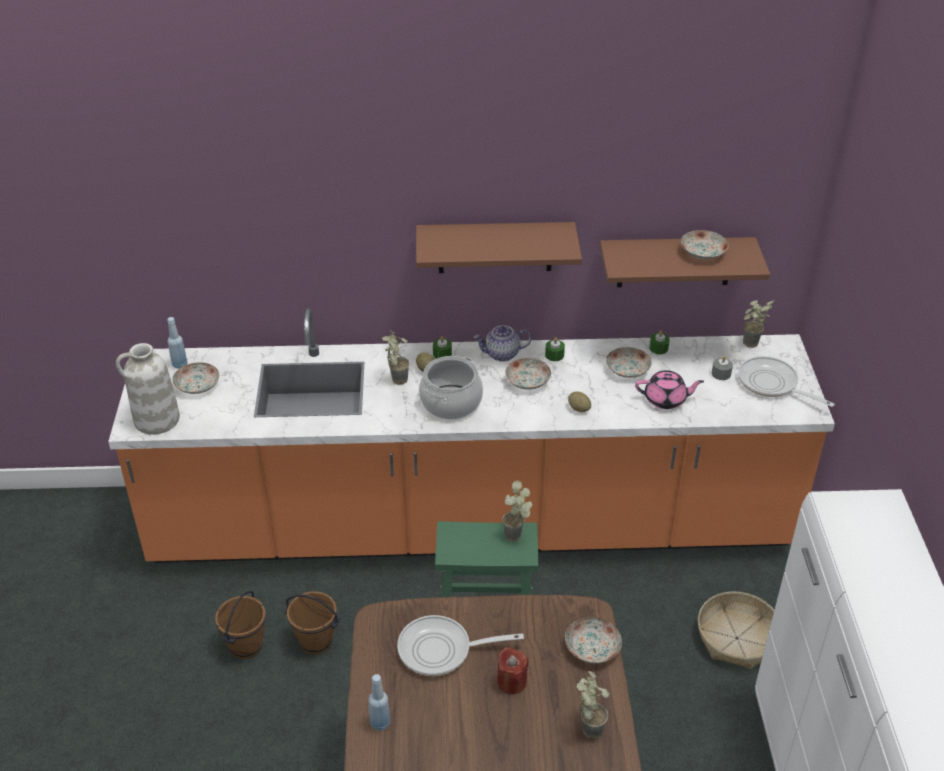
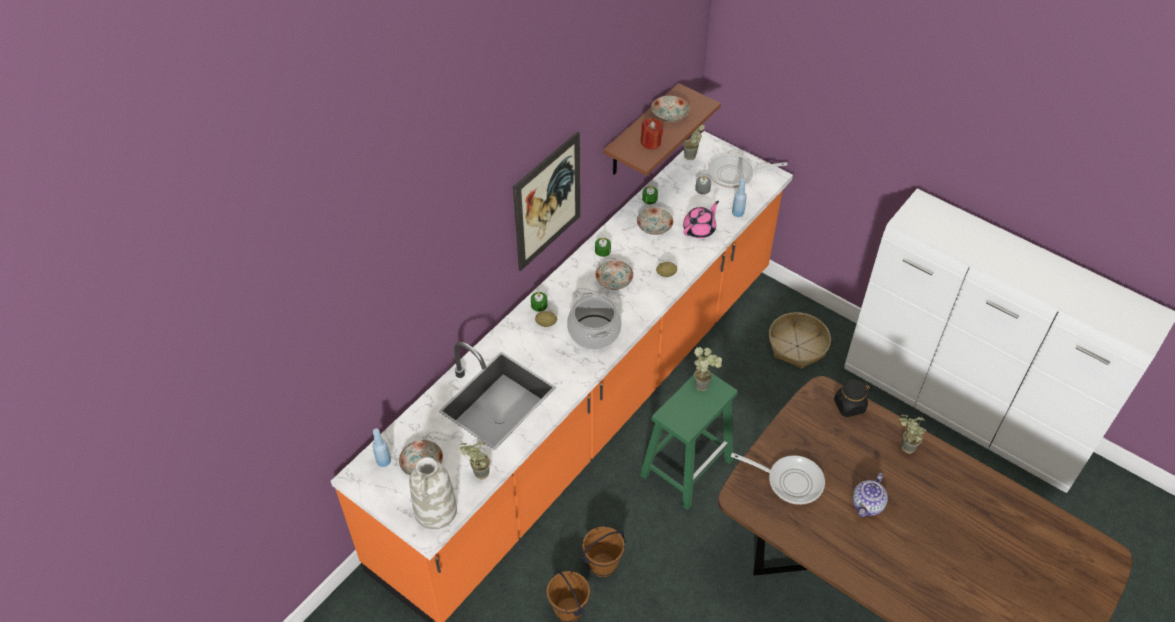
camera: 50 degrees left, 10 degrees up
blue bottle [368,674,390,731] -> blue bottle moved to [732,178,747,217]
potted plant [382,330,410,385] -> potted plant moved to [459,441,490,479]
frying pan [397,615,524,676] -> frying pan turned 105 degrees counterclockwise [731,453,825,505]
brown shelf [416,222,582,273] -> picture [513,131,580,271]
teapot [474,325,532,362] -> teapot moved to [852,473,888,517]
red candle [497,647,528,694] -> red candle moved to [641,118,663,149]
plate [565,617,622,663] -> black jar [834,379,870,417]

